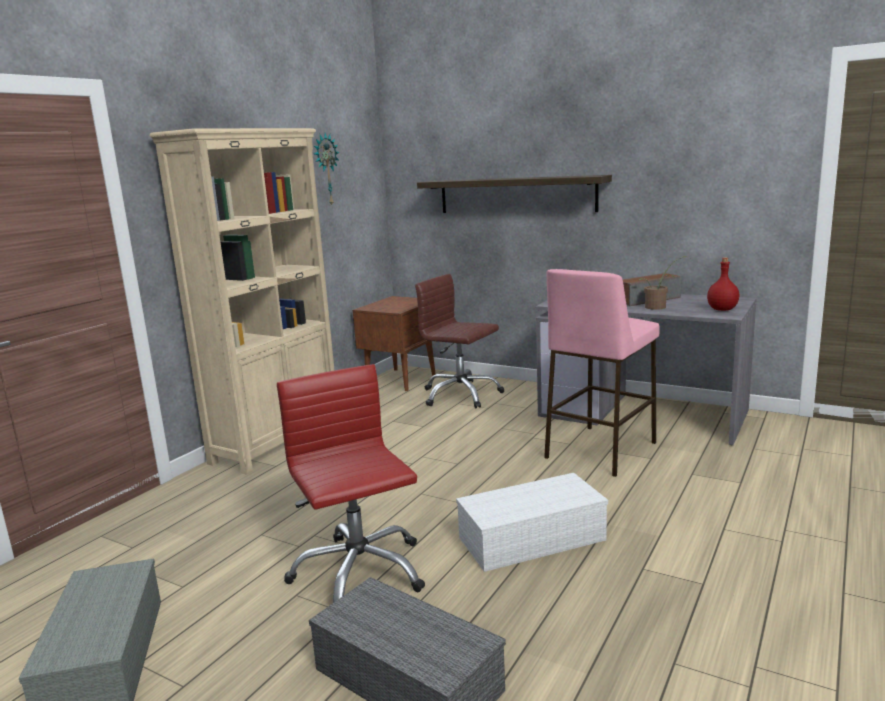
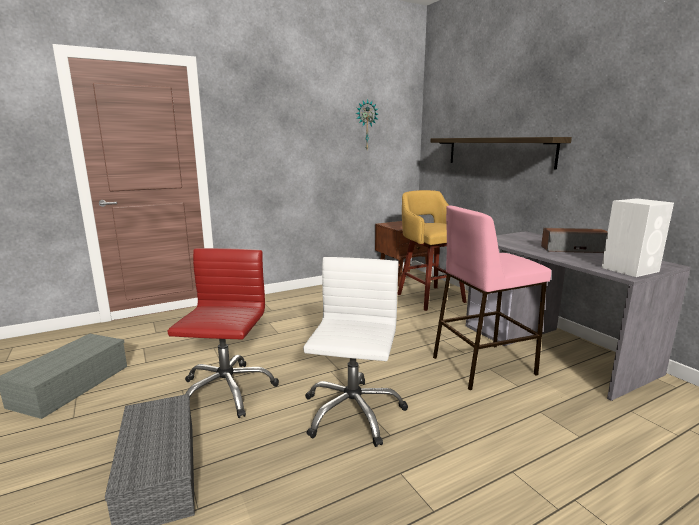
camera: 30 degrees right, 0 degrees up
beige bookcase [150,128,335,475] -> none
brown office chair [415,274,504,408] -> yellow stool [397,190,466,311]
white storage box [456,473,608,572] -> white office chair [303,257,408,447]
potted plant [639,256,689,310] -> none
red bottle [707,258,739,311] -> white speaker [602,198,674,277]

